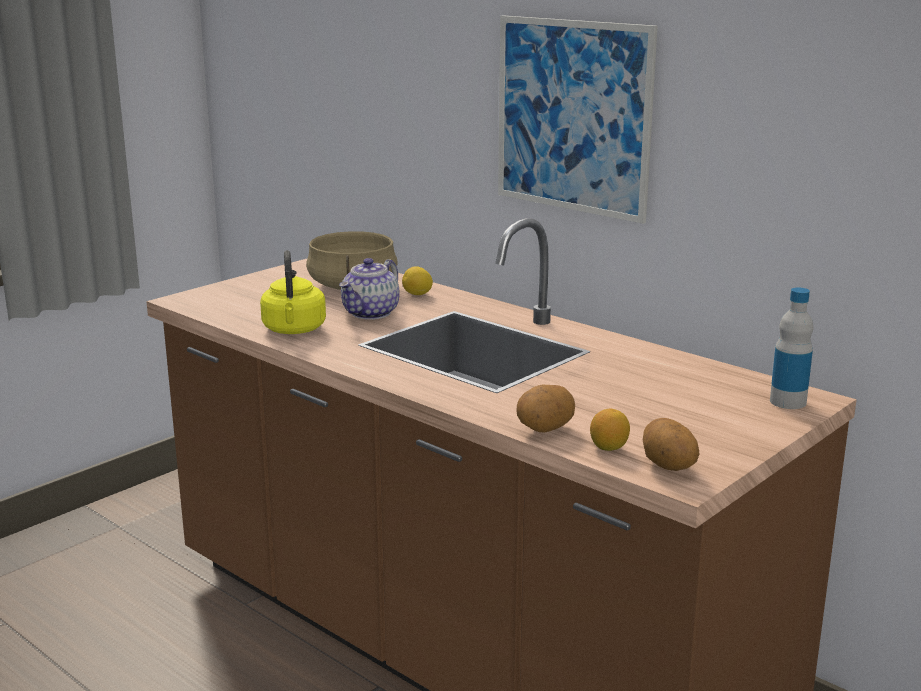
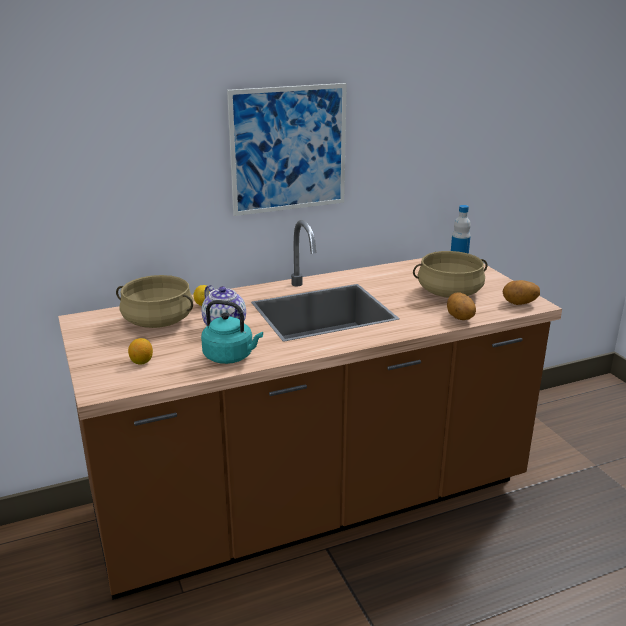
camera: 65 degrees left, 5 degrees up
yellow kettle [260,250,326,334] -> turquoise kettle [201,300,263,364]
lemon [590,409,630,451] -> lemon moved to [128,338,153,365]
none -> beige cooking pot [413,251,487,298]

